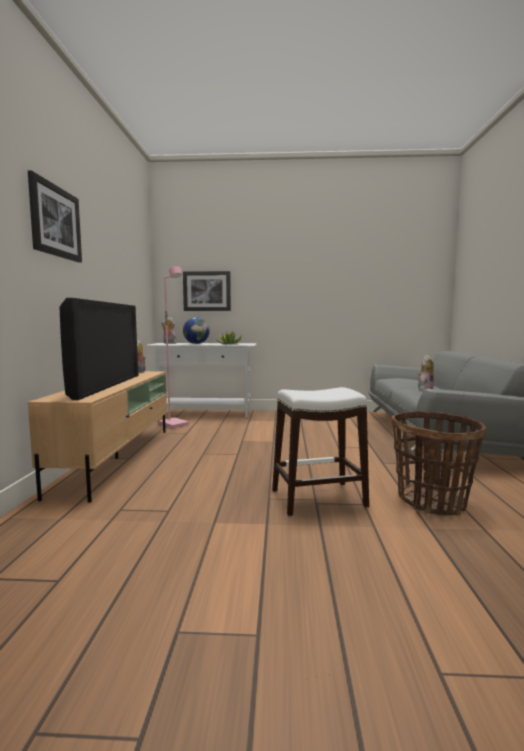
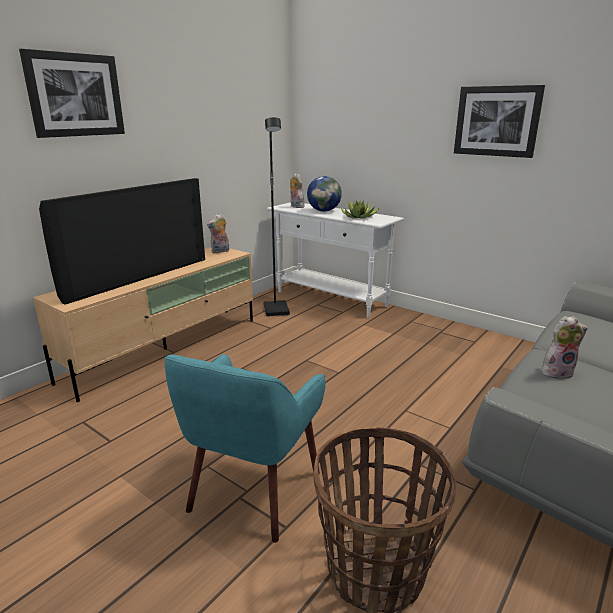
camera: 35 degrees right, 15 degrees up
pink floor lamp [159,266,189,429] -> black floor lamp [263,117,290,317]
picture [183,271,231,311] -> picture moved to [454,85,545,158]
white stool [272,387,369,516] -> turquoise armchair [165,354,326,543]

